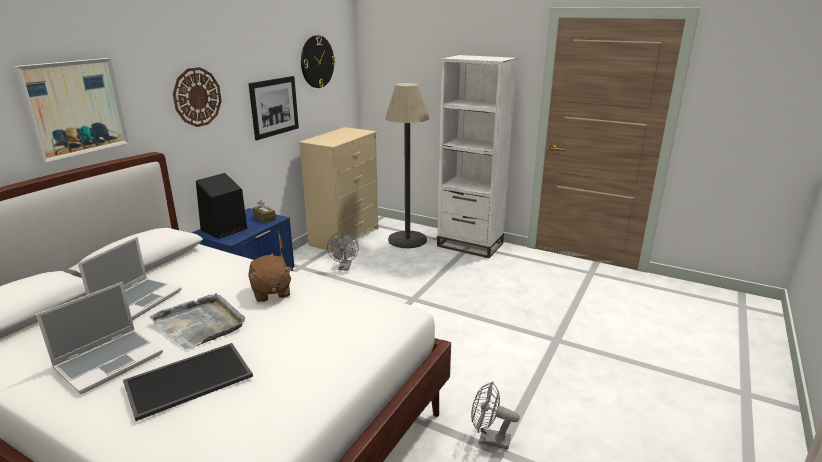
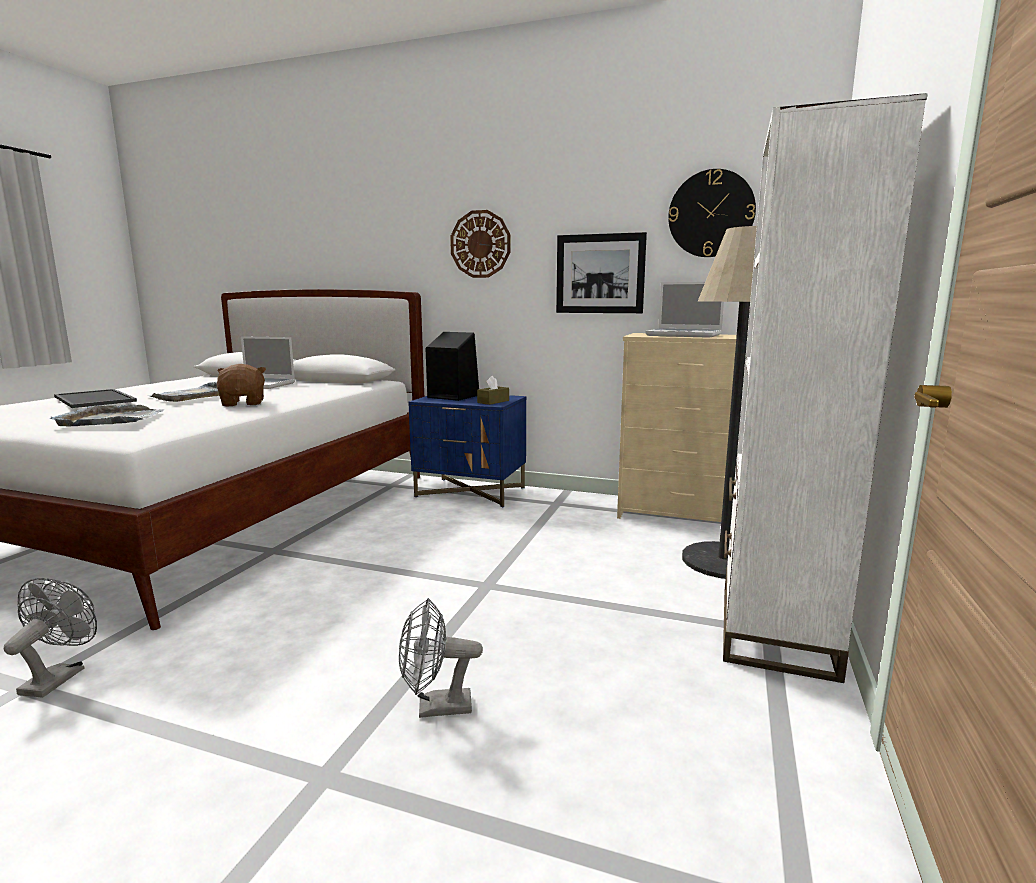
camera: 80 degrees right, 10 degrees down
picture [14,58,129,163] -> none
laptop [36,282,163,394] -> laptop moved to [646,282,724,338]
brown plush toy [248,255,292,302] -> brown plush toy turned 105 degrees clockwise [217,364,266,406]
grey fan [327,232,358,270] -> grey fan moved to [399,598,483,718]
none -> grey tray [49,404,165,427]

